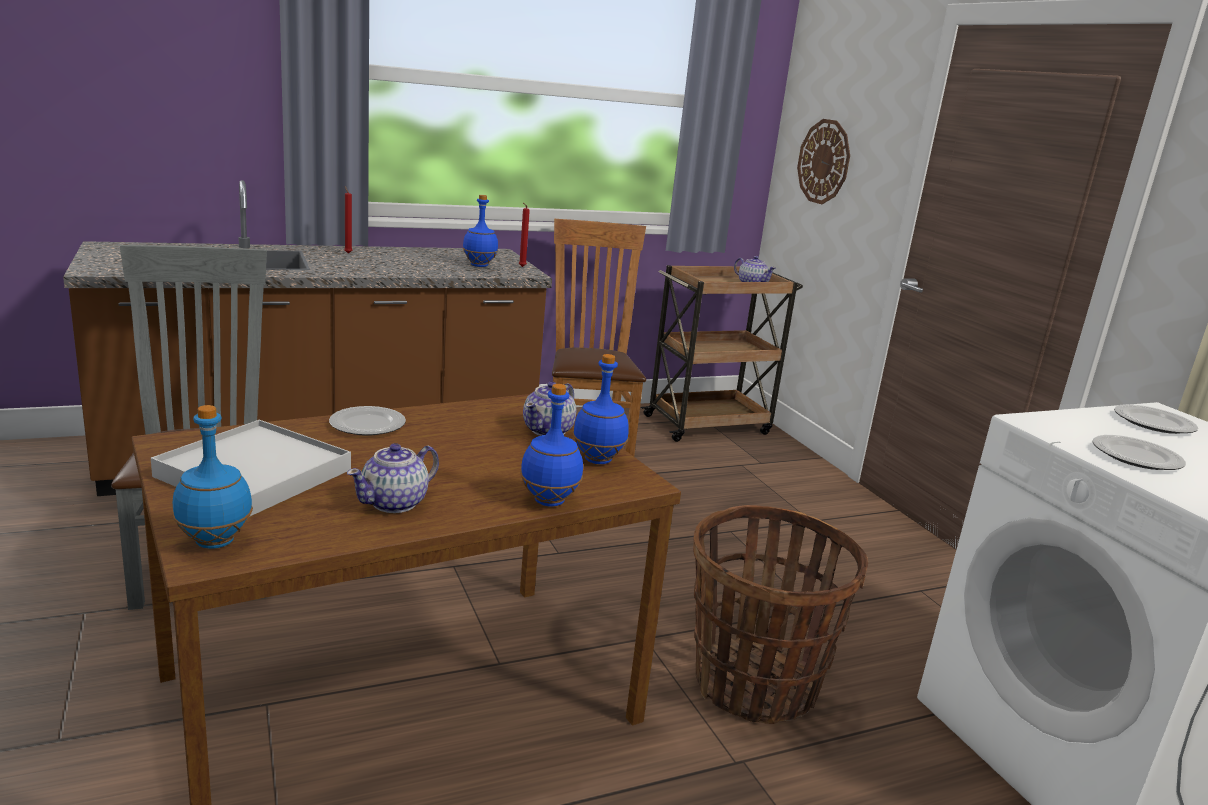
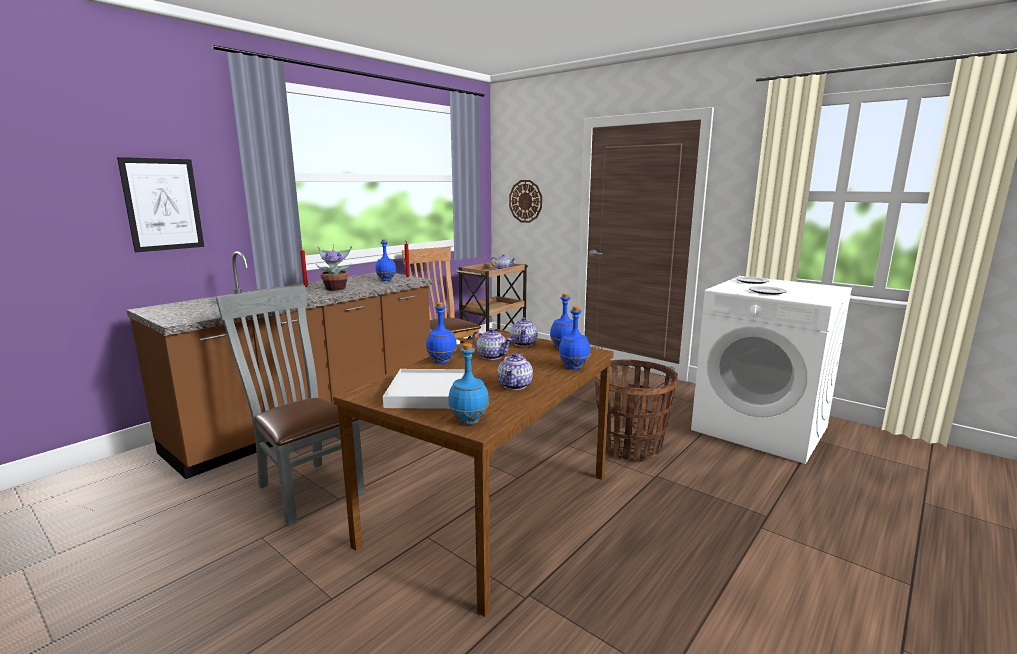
camera: 25 degrees left, 5 degrees down
plate [329,406,406,436] -> blue bottle [426,302,457,364]
none -> picture [117,157,204,253]
none -> potted plant [316,244,352,291]
none -> teapot [472,328,512,360]

